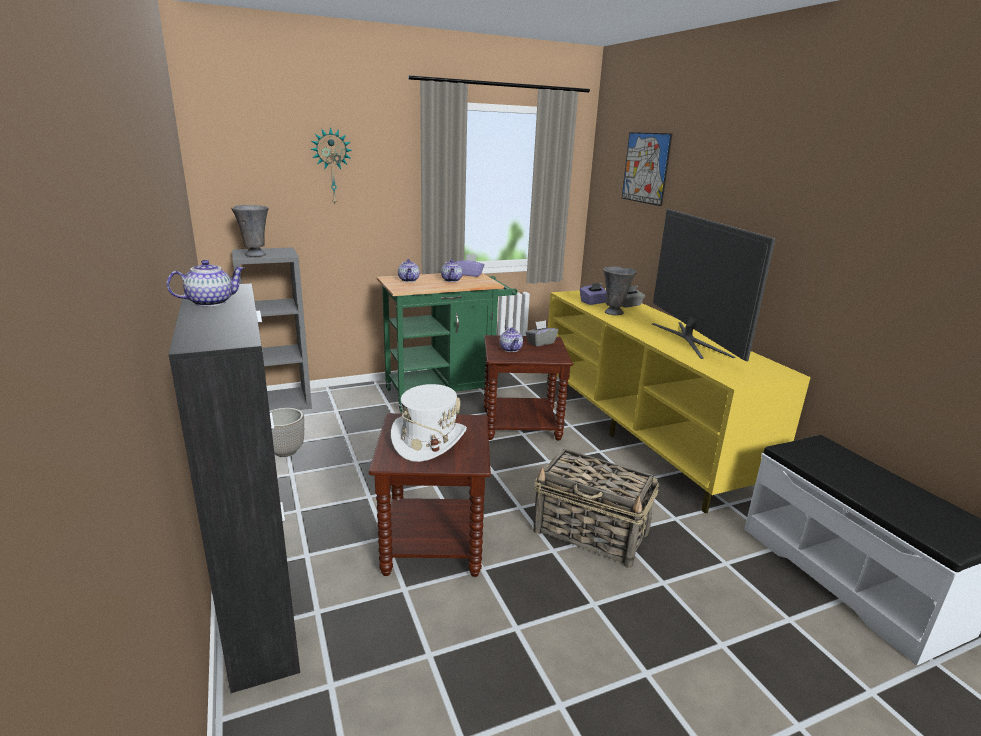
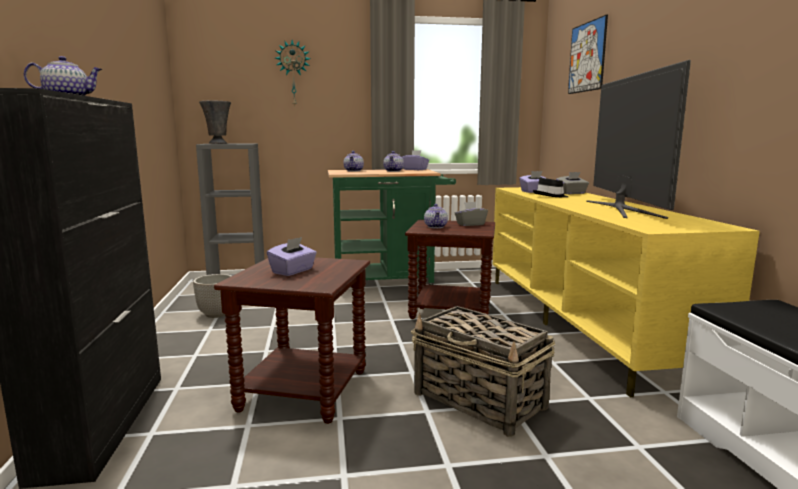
camera: 15 degrees right, 10 degrees down
white hat [391,384,467,462] -> purple tissue box [267,237,317,276]
grey vase [603,267,637,315] -> black hat [533,178,568,197]

